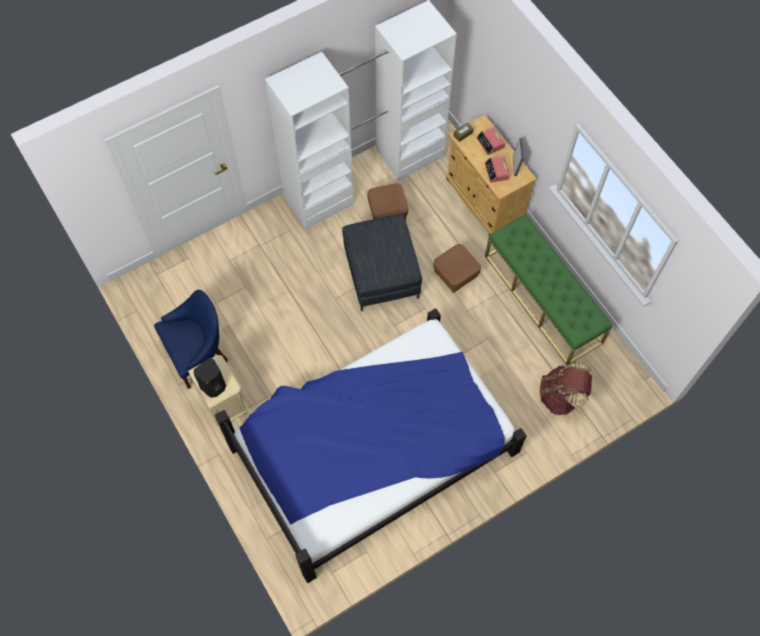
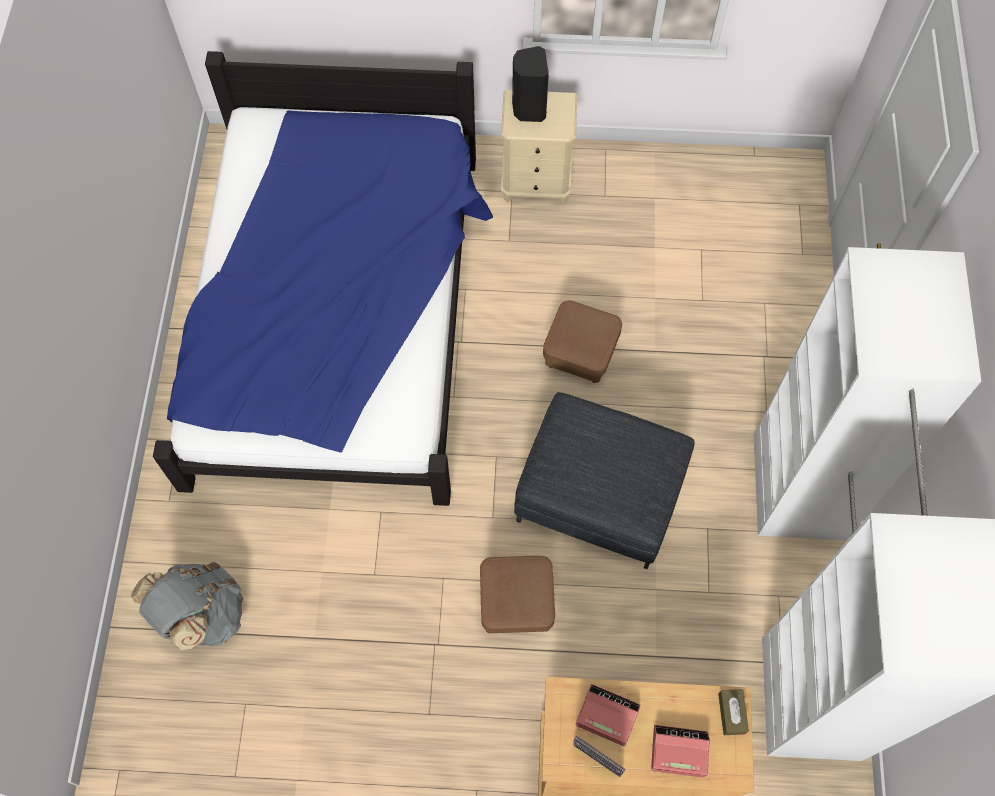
camera: 125 degrees right, 0 degrees up
blue armchair [154,290,228,389] -> none
brown ottoman [367,183,408,220] -> brown ottoman moved to [543,300,622,383]
green bench [485,215,612,365] -> none
brown backpack [540,362,592,415] -> grey backpack [131,562,243,650]

